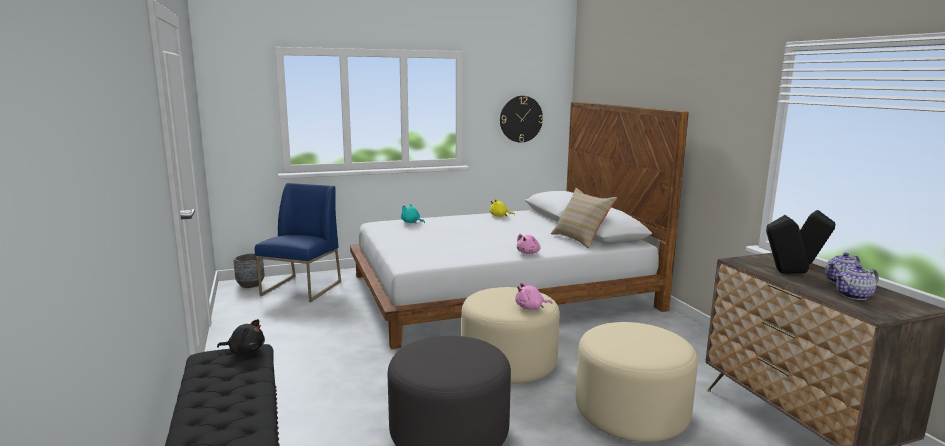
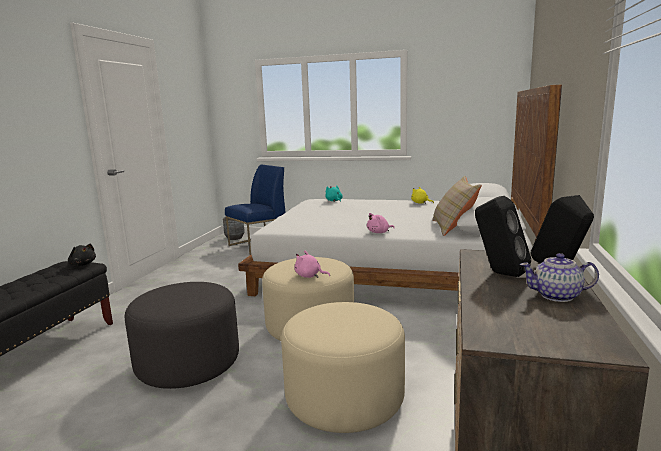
camera: 35 degrees right, 0 degrees up
wall clock [500,96,543,143] -> none
teapot [836,265,879,300] -> none

